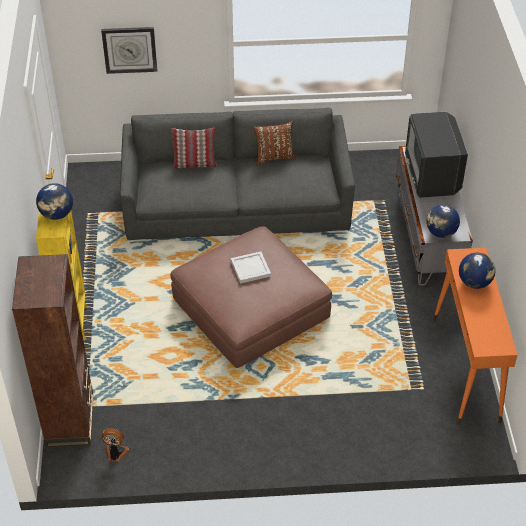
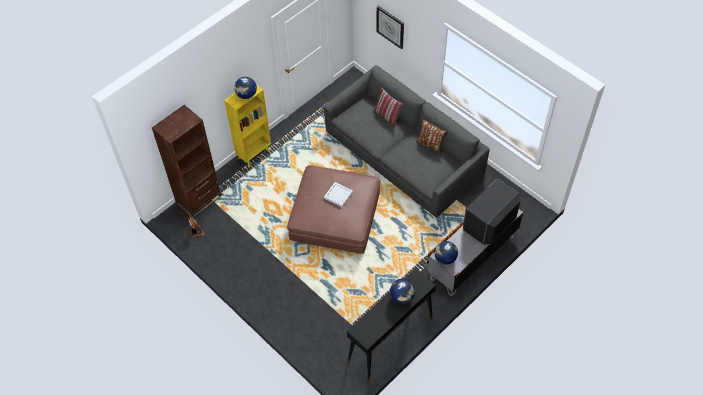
camera: 50 degrees right, 10 degrees up
orange console table [433,248,517,425] -> black console table [347,268,436,381]

